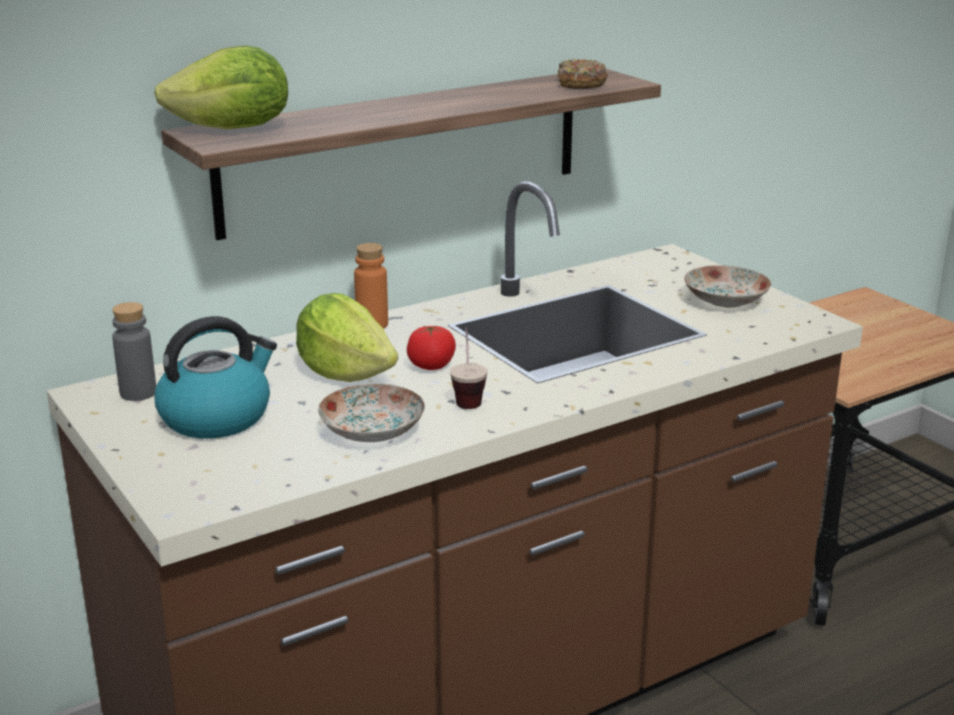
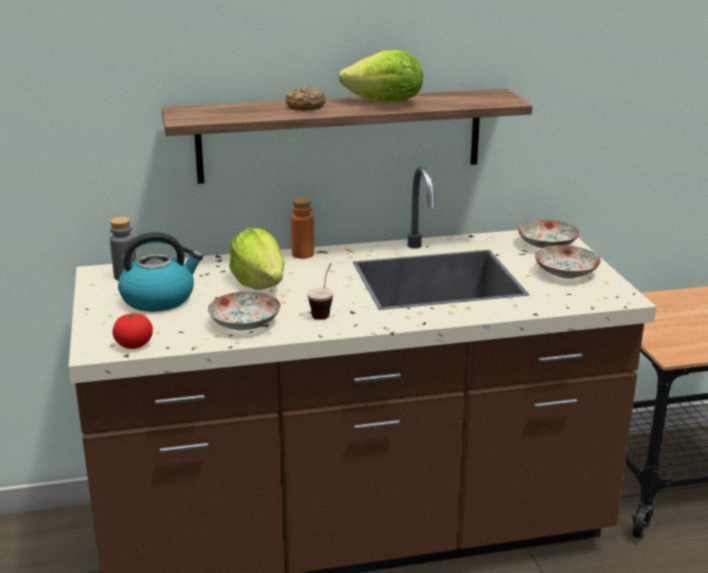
camera: 20 degrees right, 0 degrees up
lettuce [154,45,288,129] -> lettuce moved to [339,49,423,103]
tomato [407,326,456,370] -> tomato moved to [112,313,153,349]
donut [558,59,608,89] -> donut moved to [285,87,326,110]
none -> plate [517,220,580,248]

